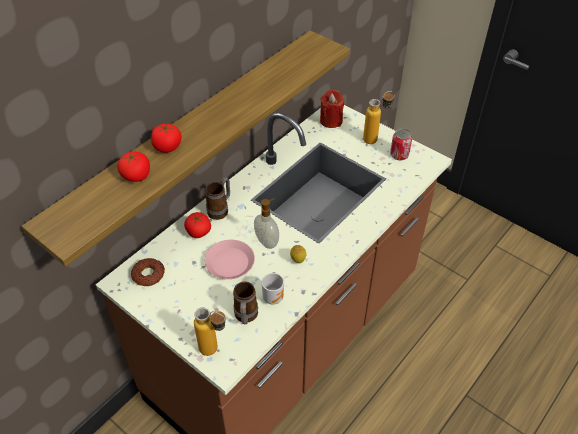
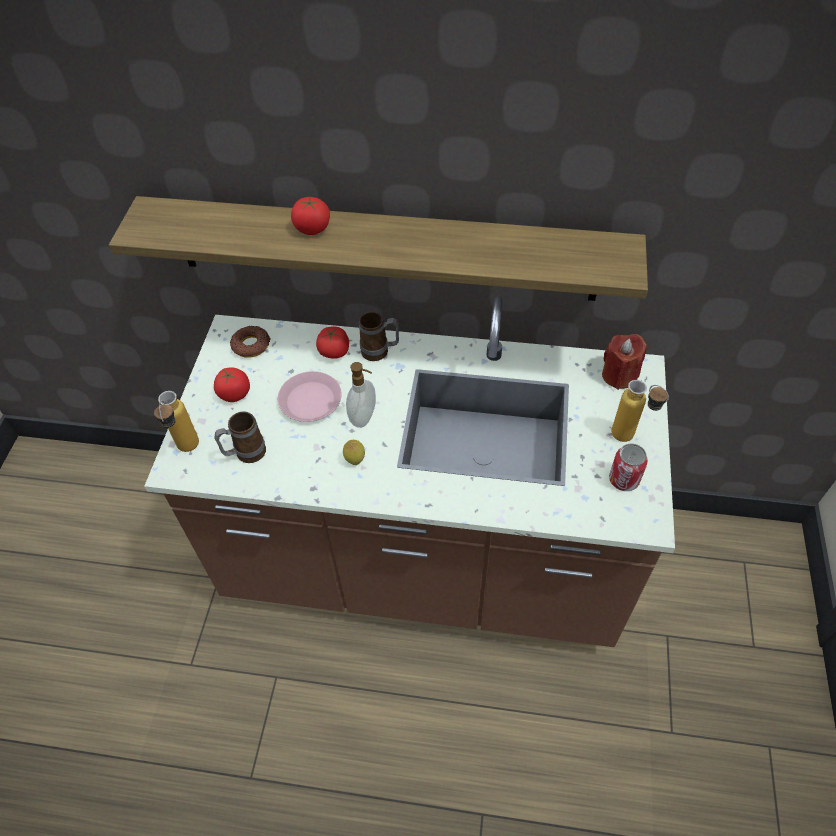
camera: 60 degrees right, 5 degrees up
tomato [118,151,150,182] -> tomato moved to [214,367,250,402]
mug [262,273,284,304] -> none

